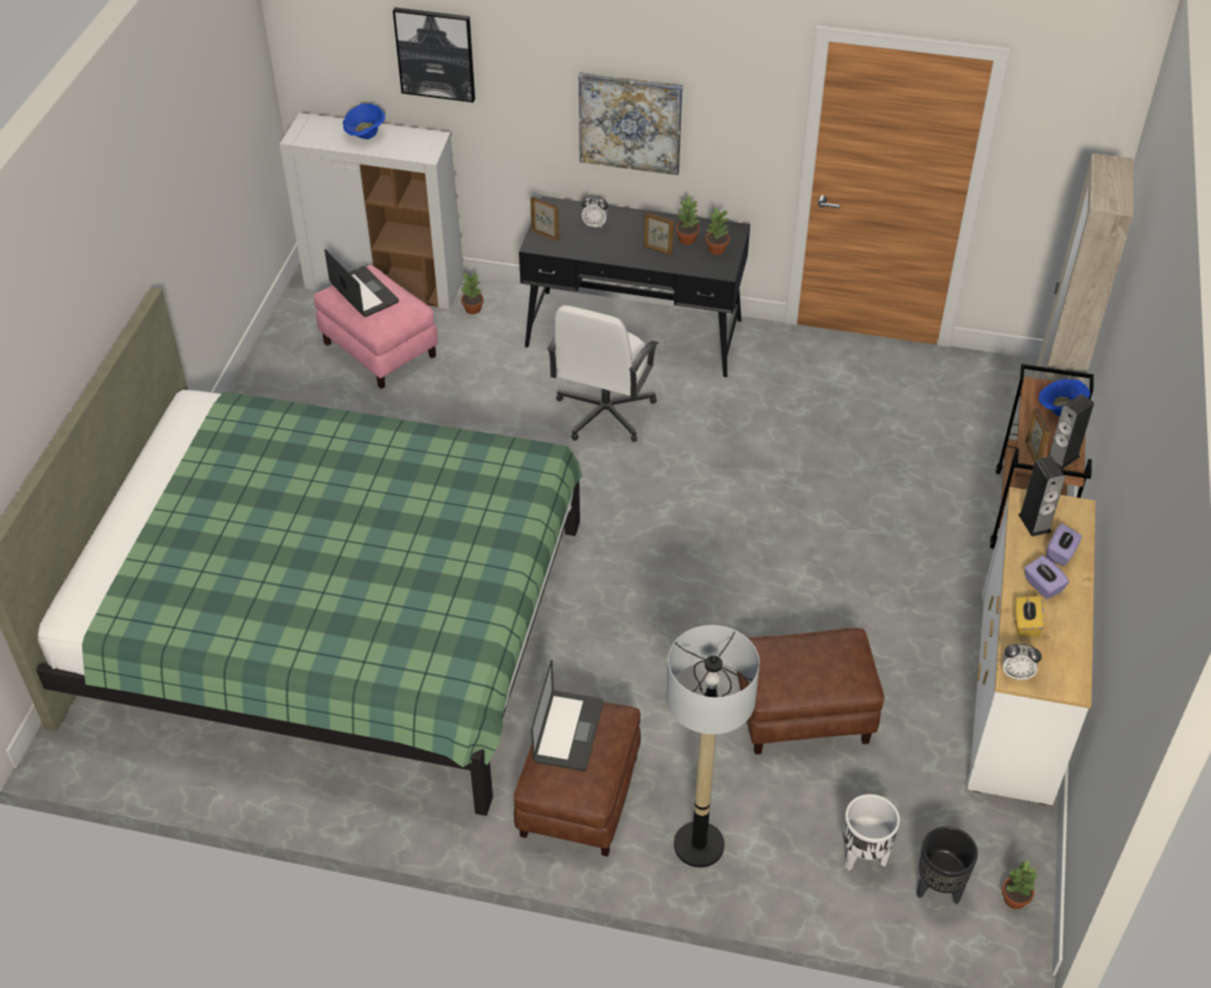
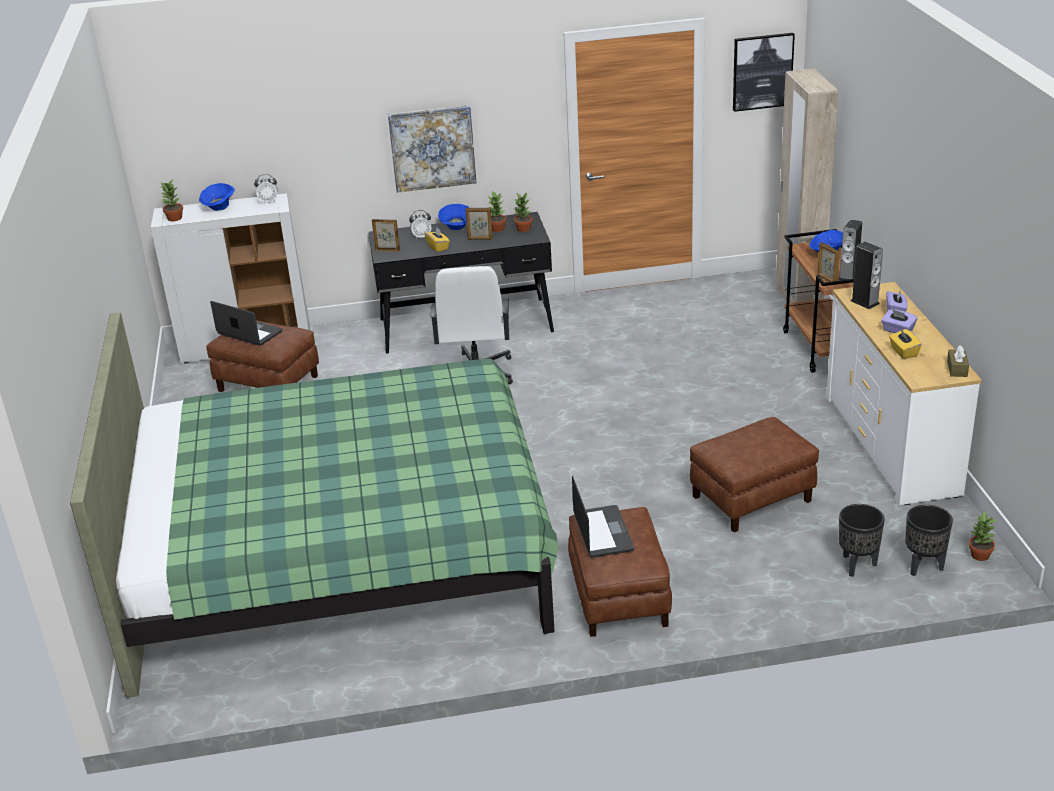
camera: 20 degrees left, 15 degrees down
pink ottoman [314,265,438,389] -> brown ottoman [206,320,319,392]
picture [393,7,475,103] -> picture moved to [733,33,795,112]
potted plant [461,272,484,314] -> potted plant moved to [160,180,183,221]
floor lamp [666,625,760,868] -> none
white planter [843,794,900,871] -> black planter [839,504,885,577]
alarm clock [1003,643,1042,680] -> alarm clock moved to [254,174,278,204]
none -> yellow tissue box [425,228,450,252]
none -> blue bowl [438,204,470,230]
none -> brown tissue box [947,345,969,377]

